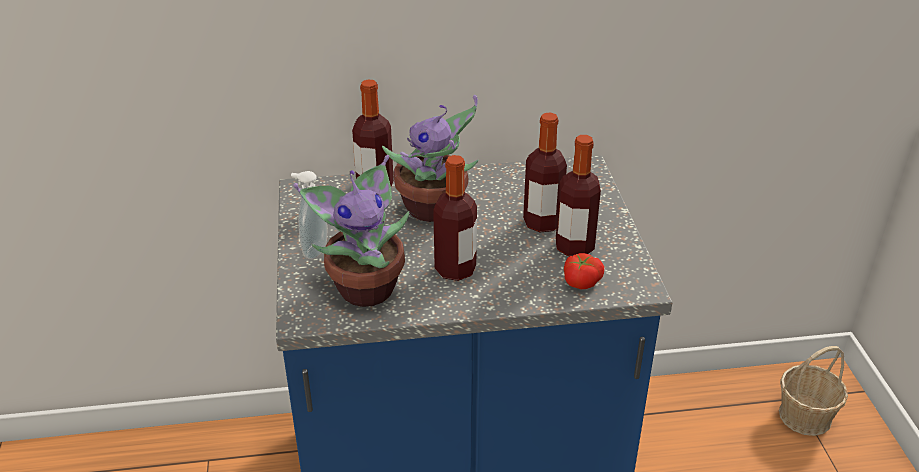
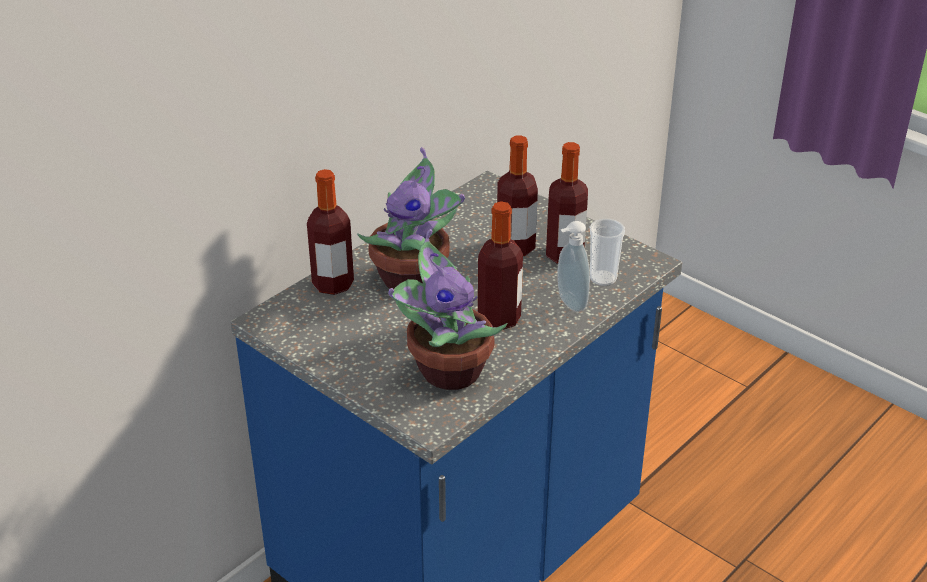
camera: 40 degrees left, 0 degrees up
soap dispenser [291,171,327,260] -> soap dispenser moved to [557,221,590,312]
tomato [564,253,604,289] -> cup [590,219,625,286]
basket [779,346,848,436] -> none

